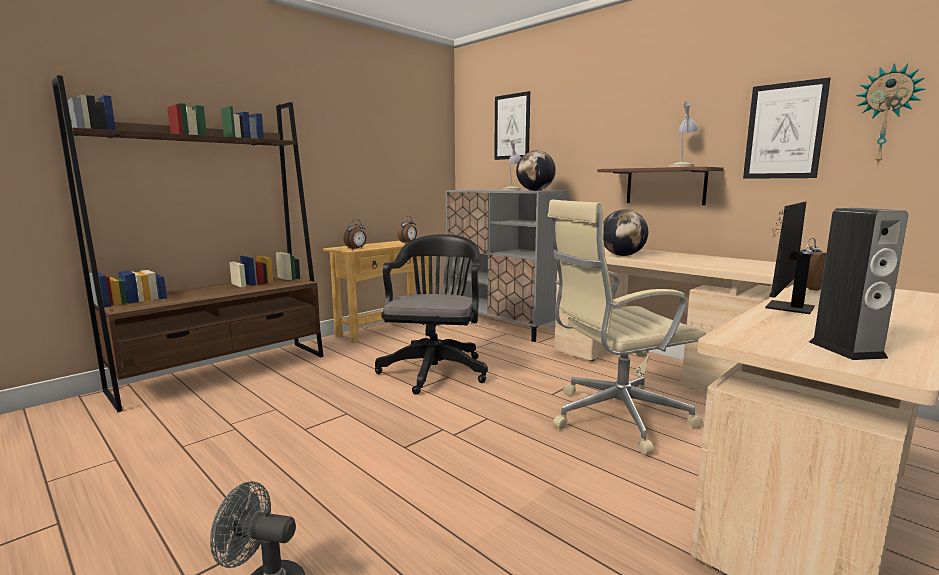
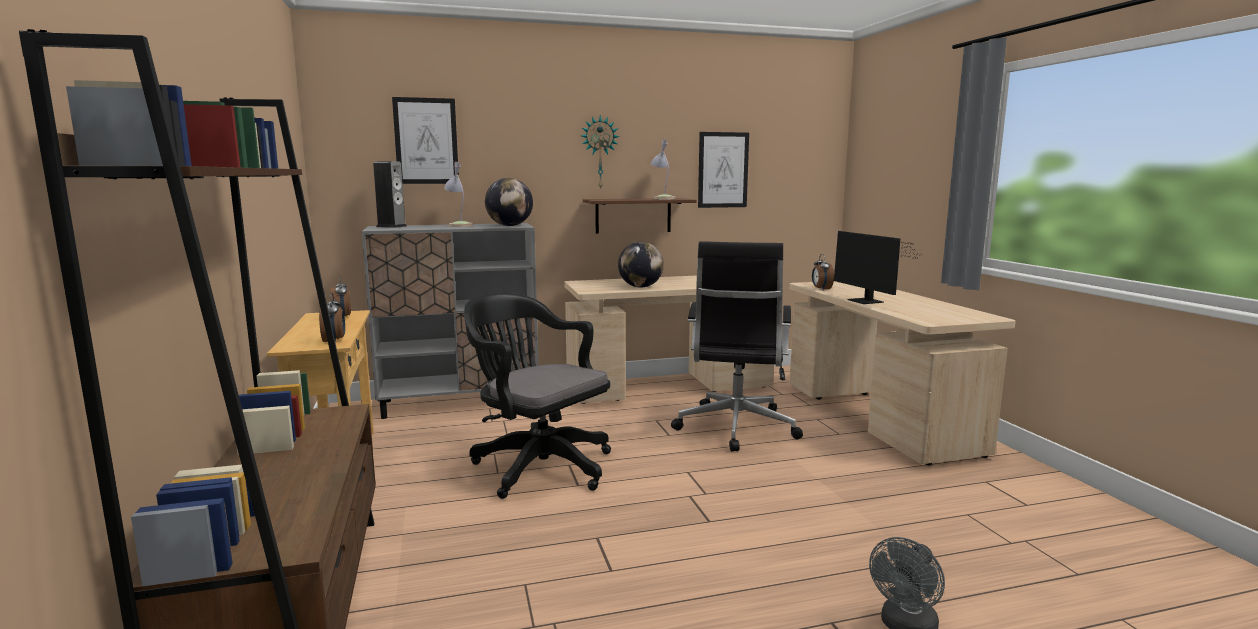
camera: 60 degrees left, 0 degrees up
beige office chair [548,200,706,455] -> black office chair [671,241,803,452]
speaker [809,208,908,360] -> speaker moved to [373,161,407,228]
wall clock [856,63,925,165] -> wall clock moved to [582,115,620,190]

